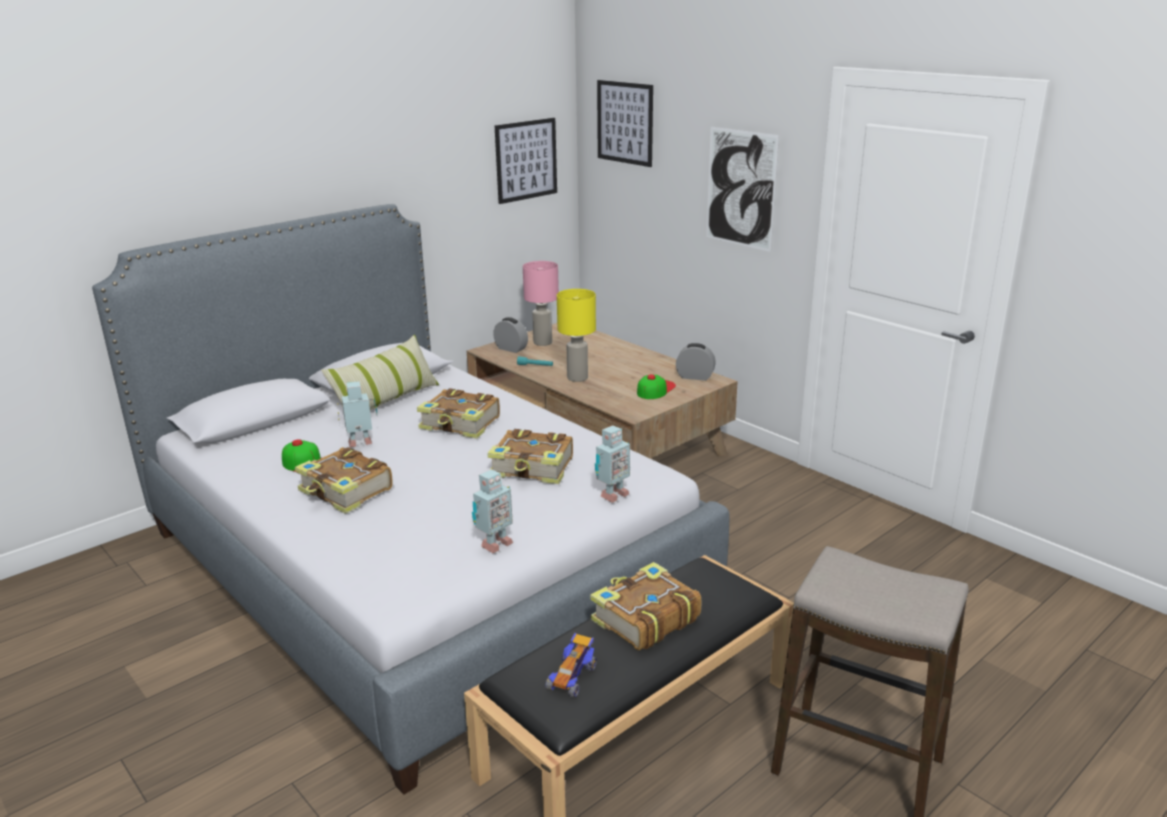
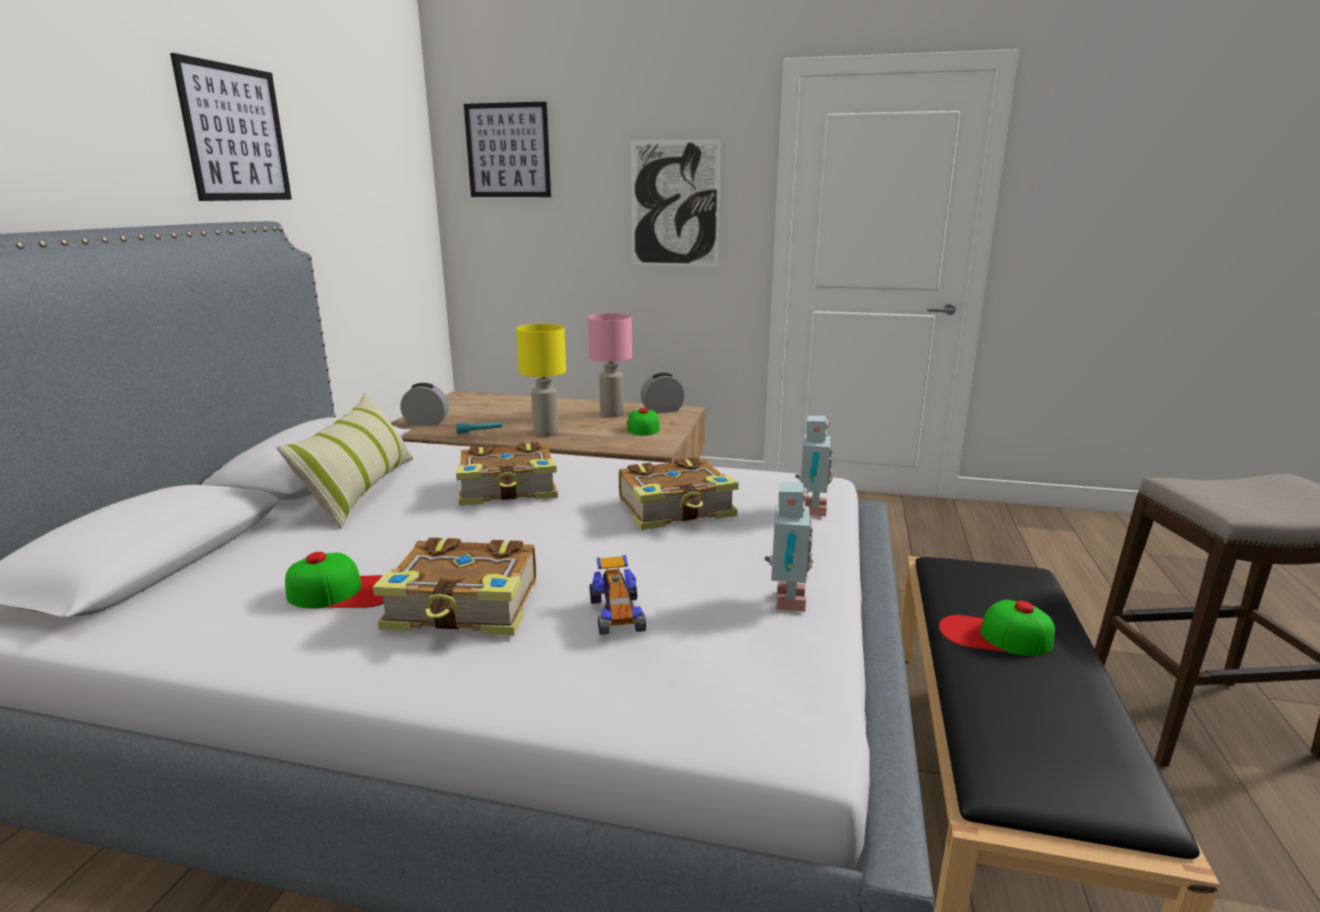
camera: 35 degrees left, 5 degrees down
toy robot [337,381,377,447] -> none
picture [495,118,557,204] -> picture moved to [170,53,292,201]
pink table lamp [523,261,559,346] -> pink table lamp moved to [588,313,632,417]
toy car [546,633,597,698] -> toy car moved to [590,555,646,635]
book [590,562,701,650] -> cap [939,600,1055,655]

